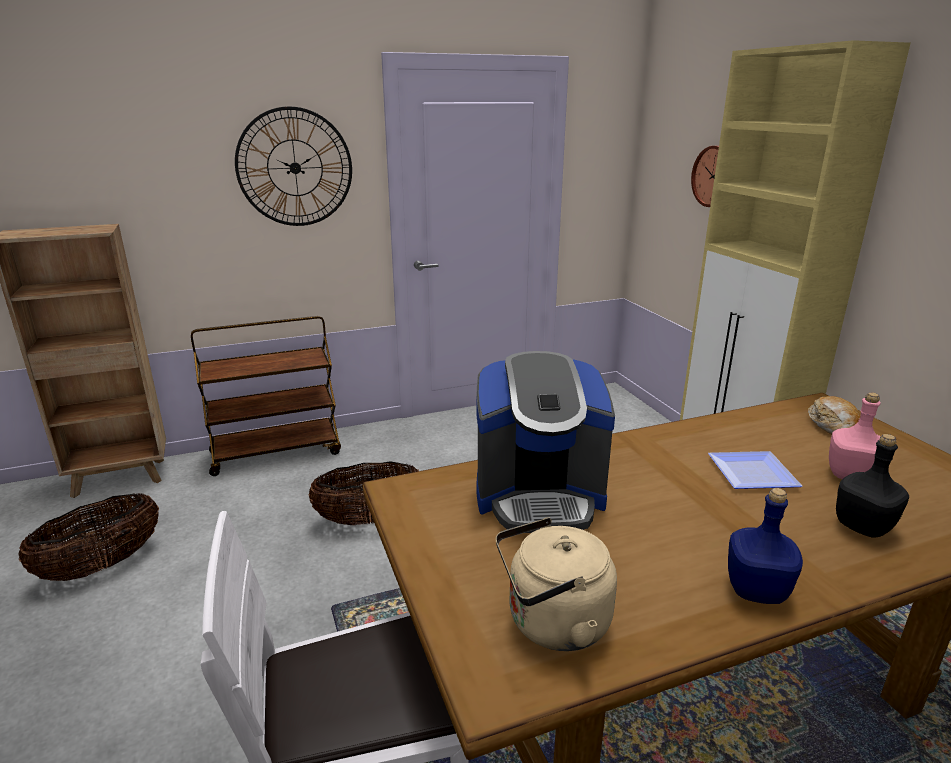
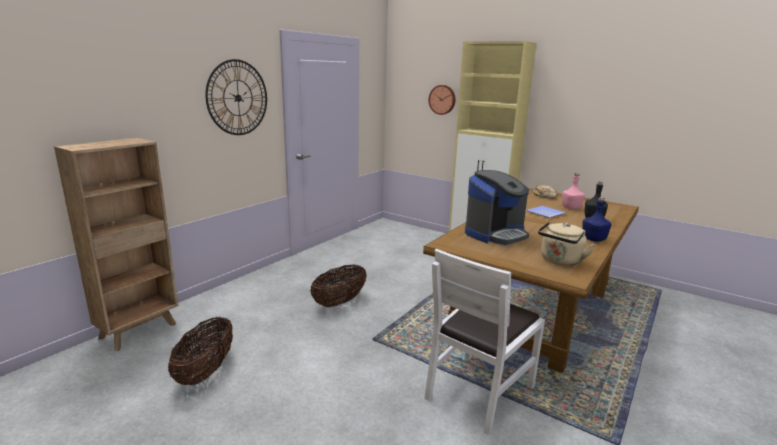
camera: 35 degrees left, 5 degrees down
brown cart [191,316,341,476] -> none

